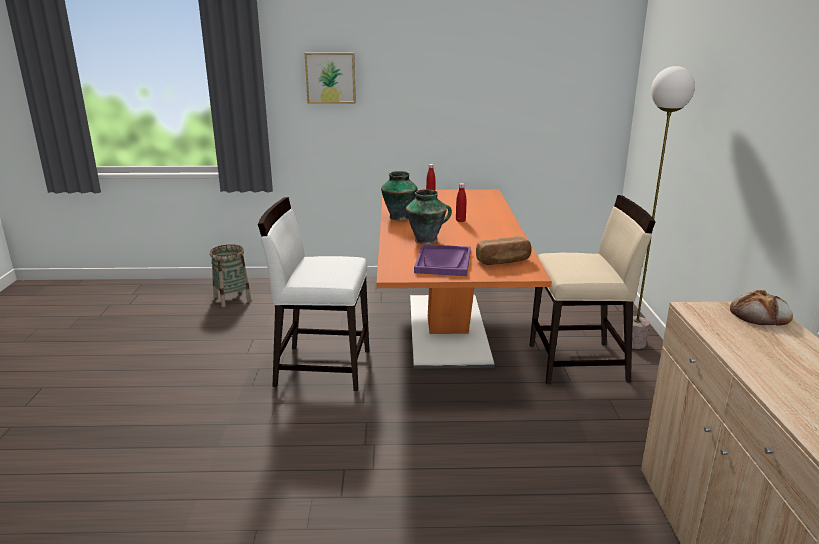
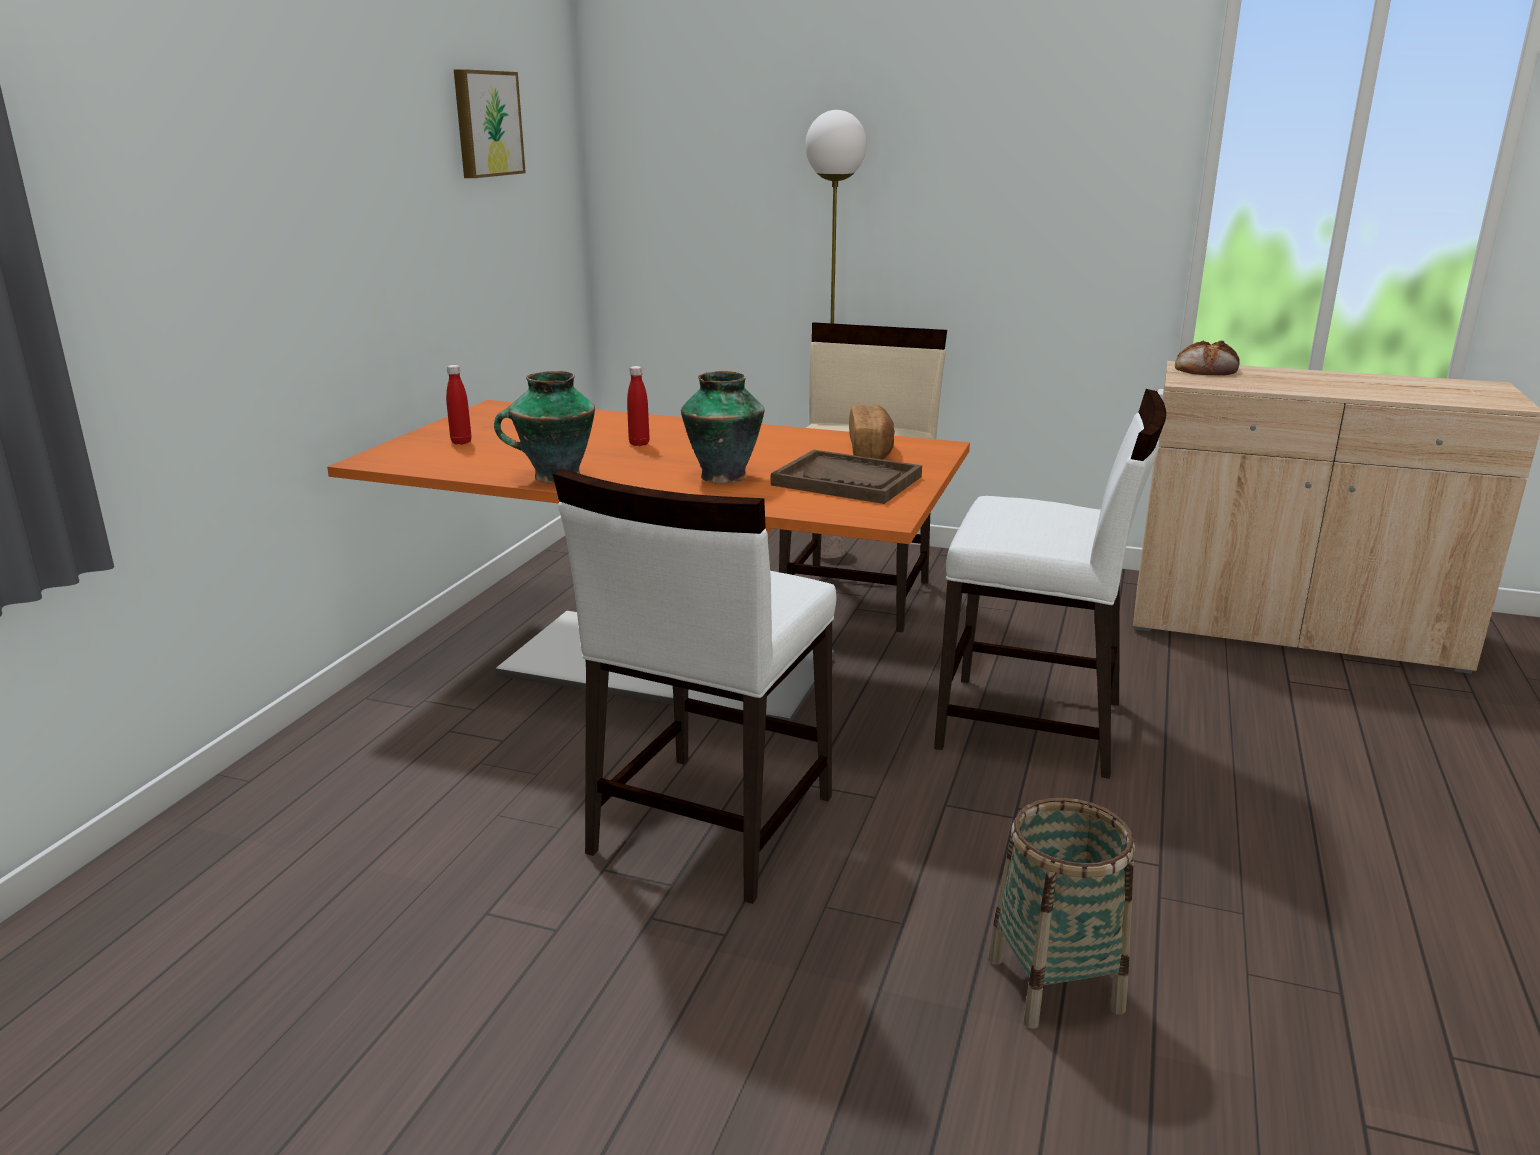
camera: 70 degrees left, 0 degrees up
basket [210,244,251,307] -> basket moved to [988,798,1135,1029]
picture [305,53,356,104] -> picture moved to [454,69,526,178]
purple tray [414,244,471,276] -> brown tray [771,450,922,504]
none -> white chair [934,389,1166,779]

